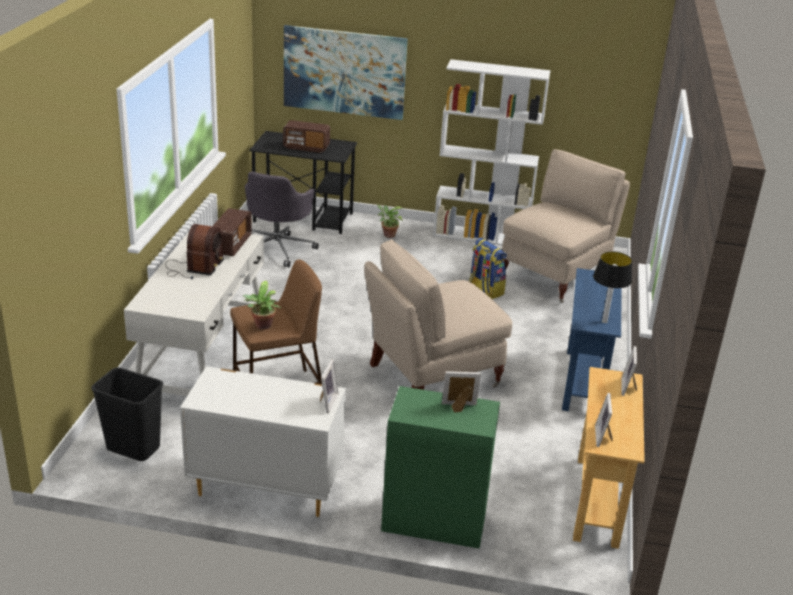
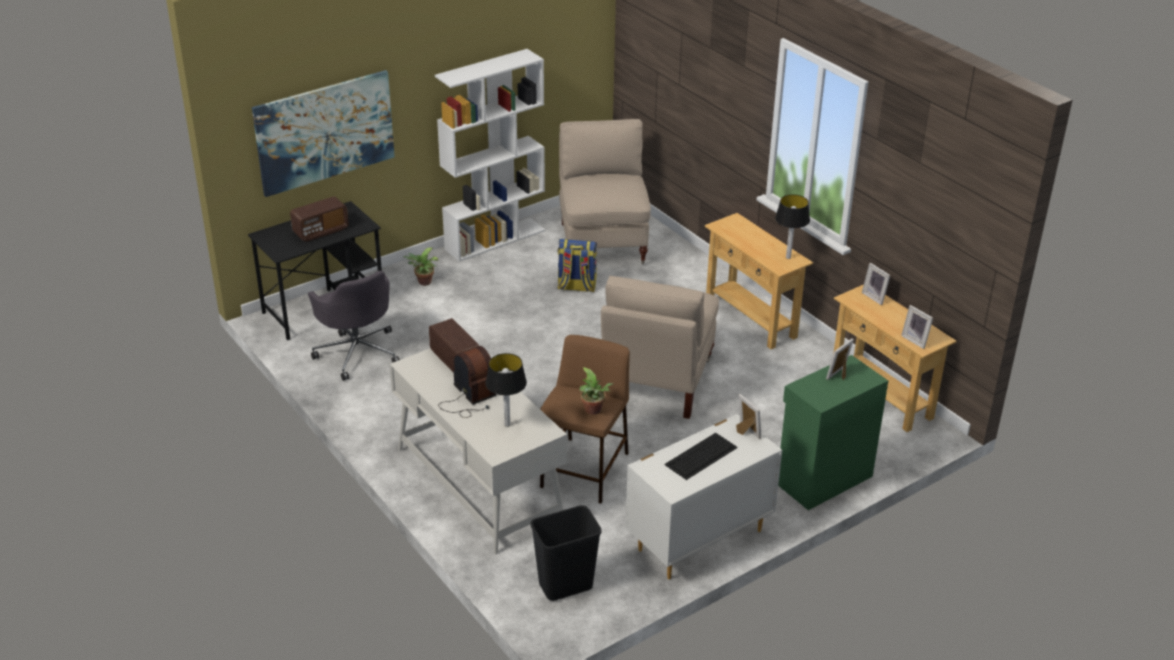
camera: 45 degrees left, 5 degrees up
blue console table [562,268,622,411] -> beige console table [705,213,813,349]
none -> table lamp [485,353,527,427]
none -> keyboard [664,433,738,480]

